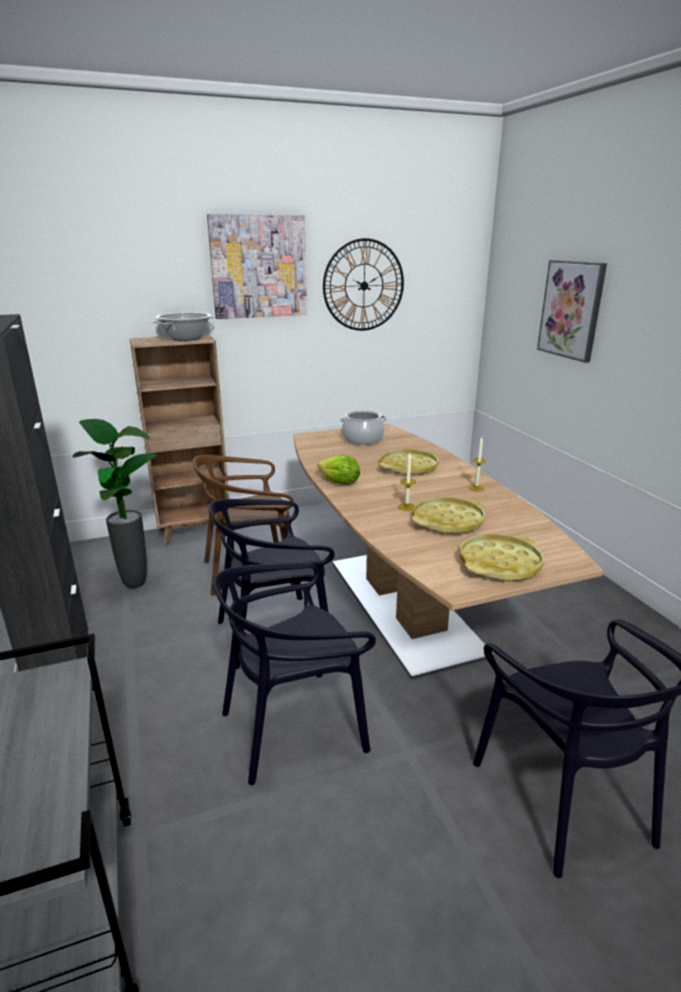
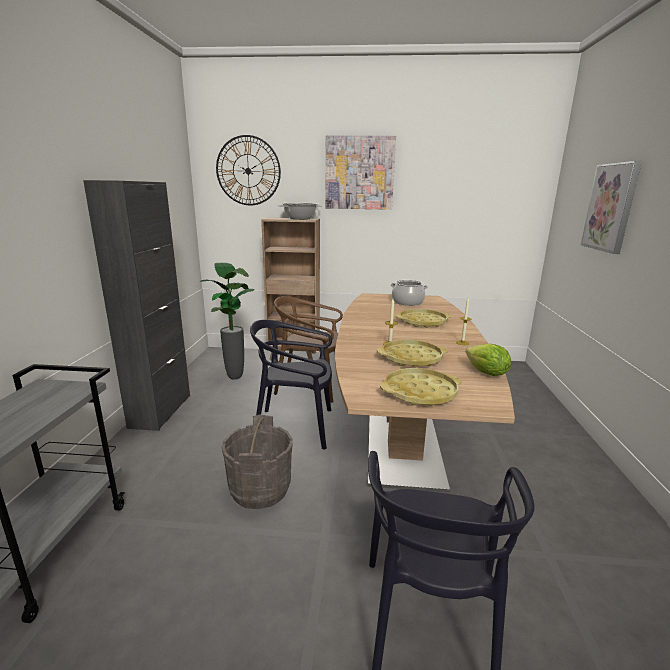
camera: 25 degrees right, 5 degrees down
black chair [213,562,376,785] -> grey bucket [221,414,293,509]
lettuce [317,455,360,485] -> lettuce moved to [466,344,511,376]
wall clock [323,238,404,331] -> wall clock moved to [216,135,281,205]

